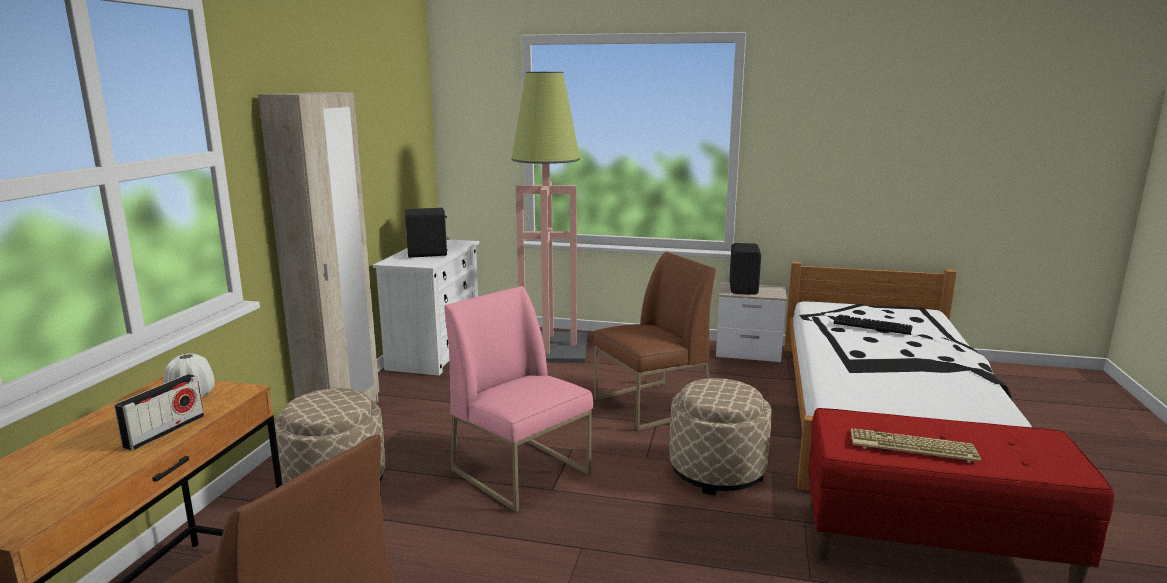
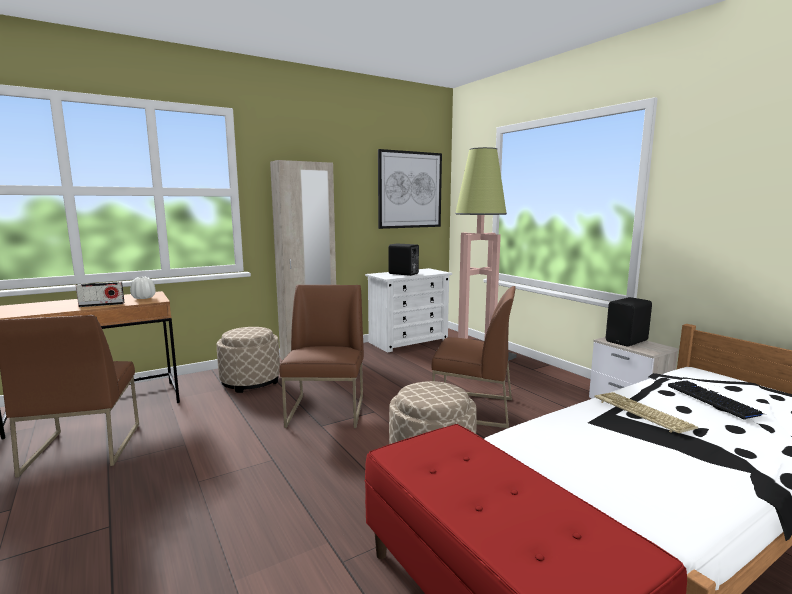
camera: 45 degrees right, 5 degrees down
pink chair [444,286,593,512] -> brown chair [279,285,364,428]
keyboard [851,428,981,463] -> keyboard moved to [595,392,698,433]
none -> picture [378,149,442,229]

